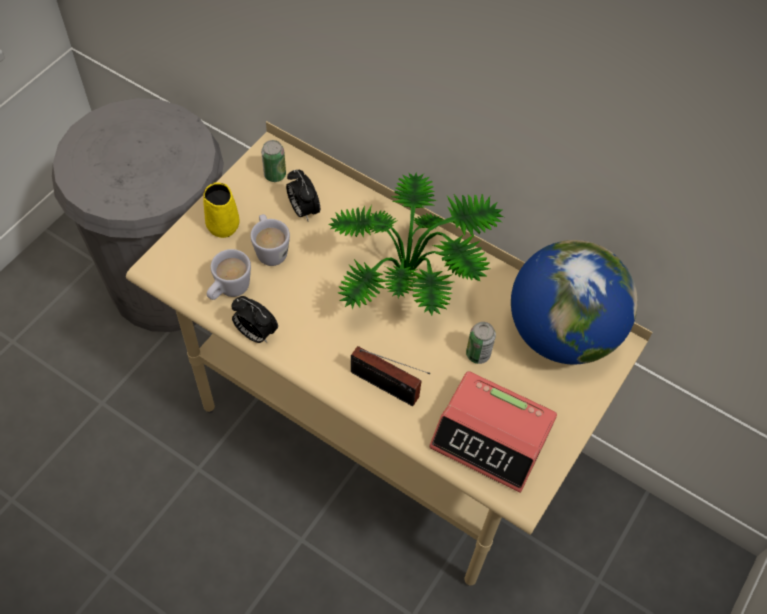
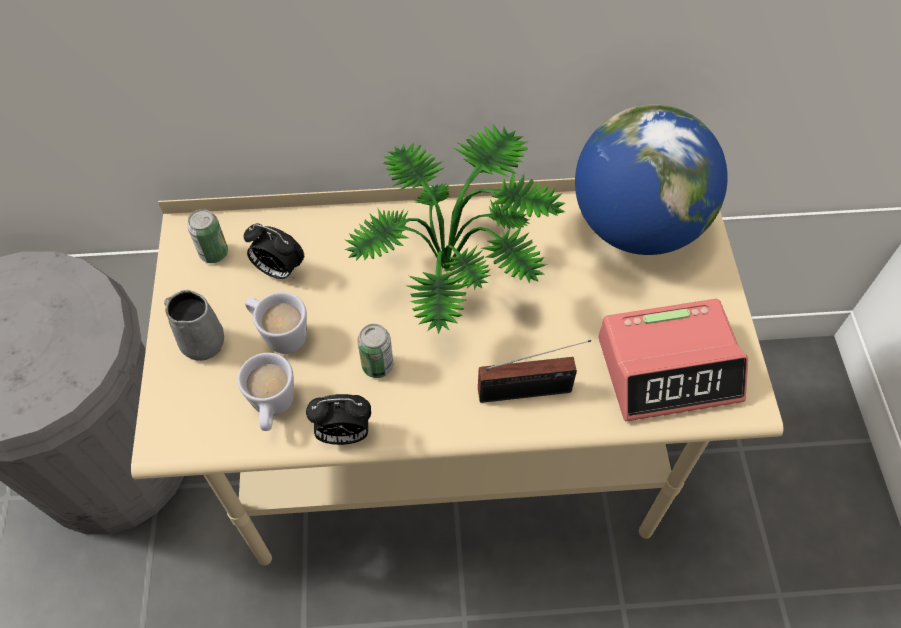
camera: 35 degrees left, 0 degrees up
yellow mug [203,183,240,238] -> grey mug [164,290,224,361]
can [466,322,496,364] -> can moved to [357,324,393,378]

